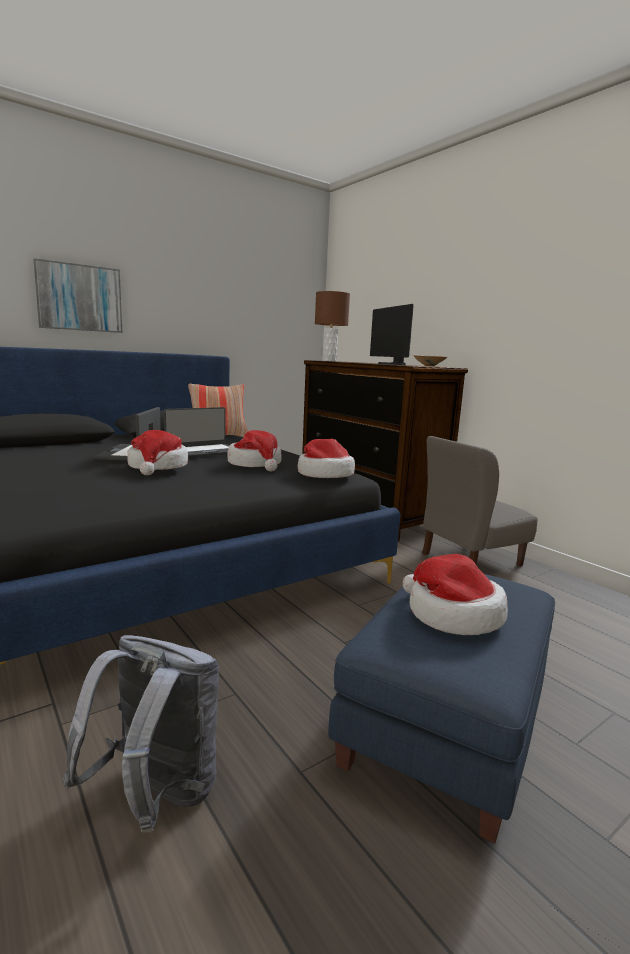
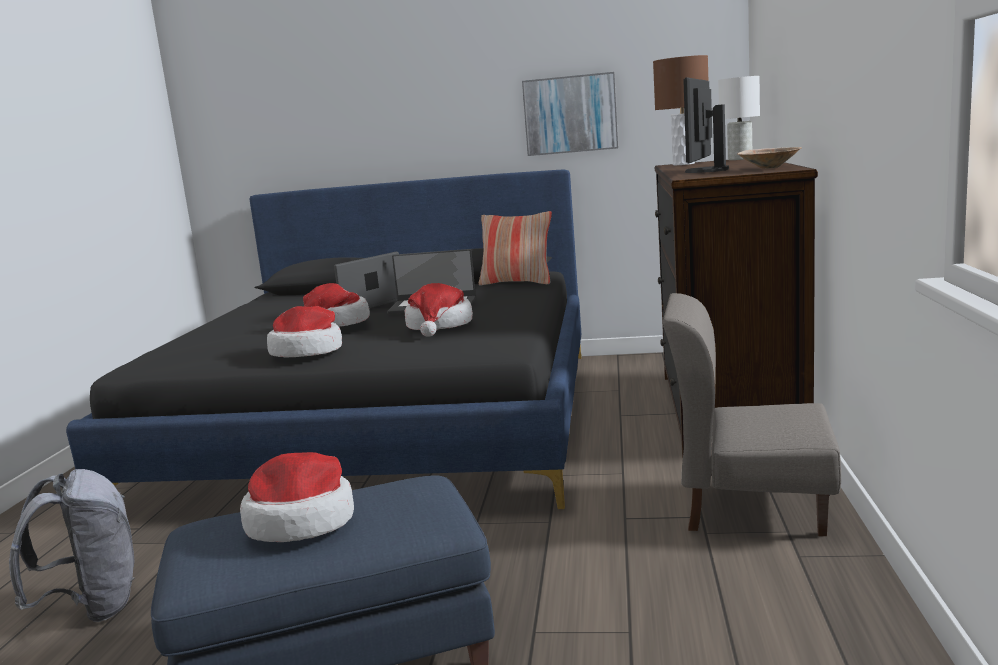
camera: 45 degrees right, 0 degrees up
picture [33,258,122,333] -> picture moved to [522,72,618,156]
hat [298,439,355,478] -> hat moved to [267,306,342,357]
none -> white table lamp [718,76,760,160]

